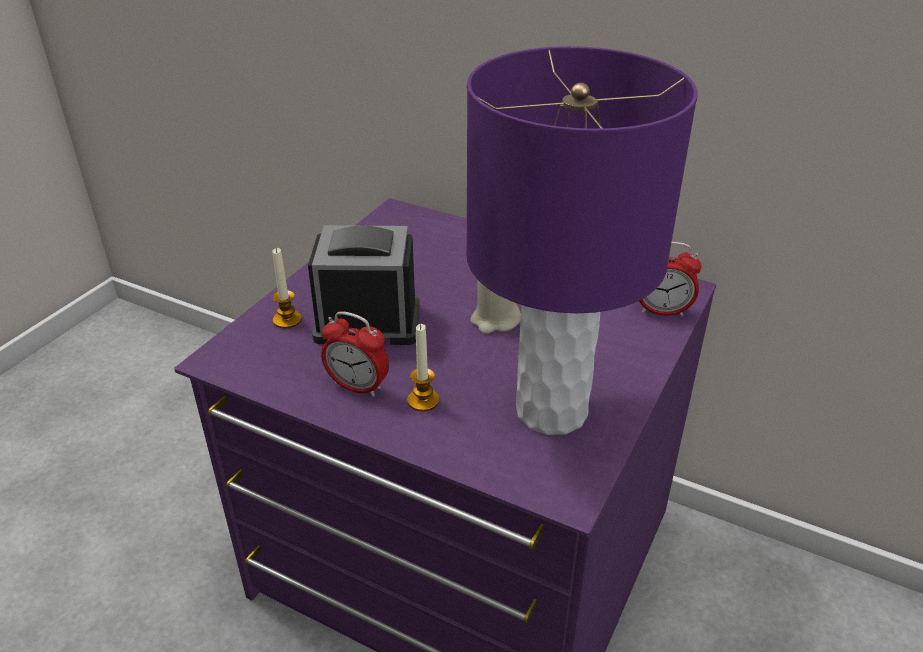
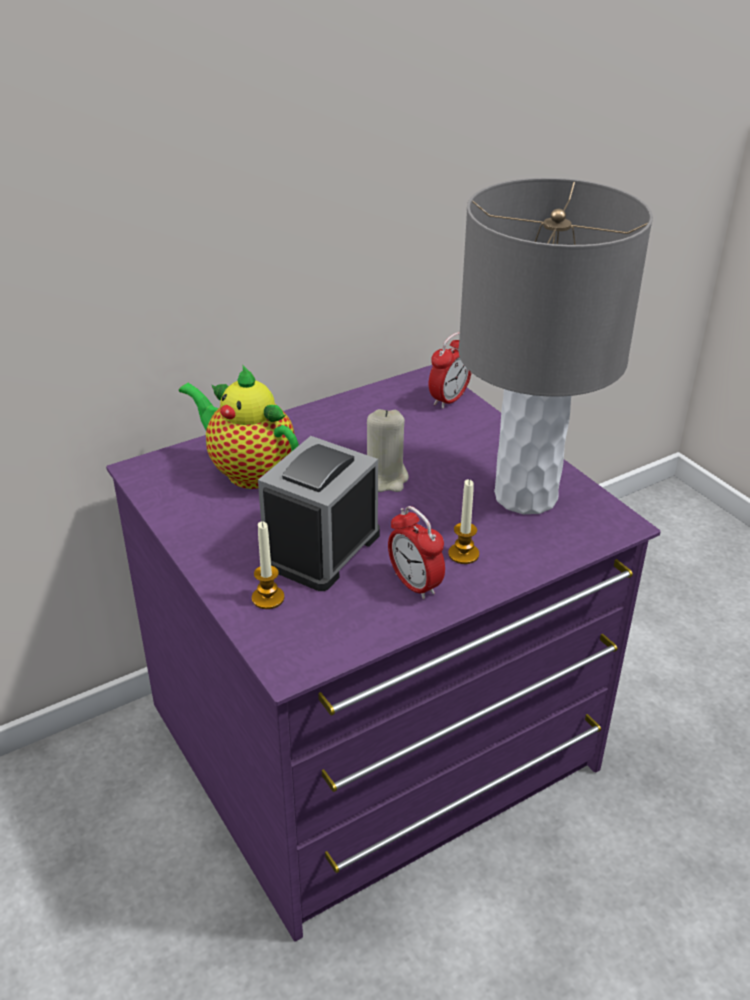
camera: 60 degrees left, 0 degrees up
alarm clock [321,311,389,397] -> alarm clock turned 90 degrees clockwise [388,506,445,599]
purple table lamp [466,46,698,435] -> grey table lamp [458,178,653,514]
none -> teapot [179,366,299,489]

